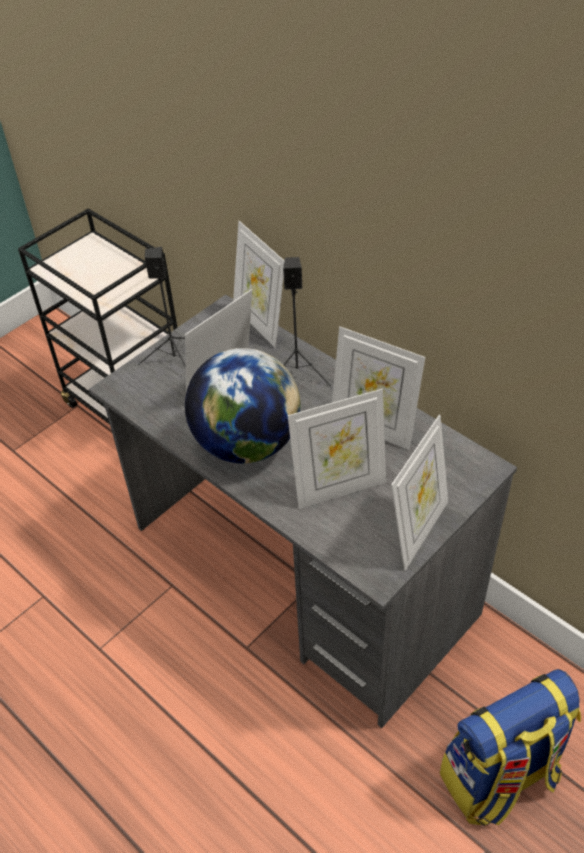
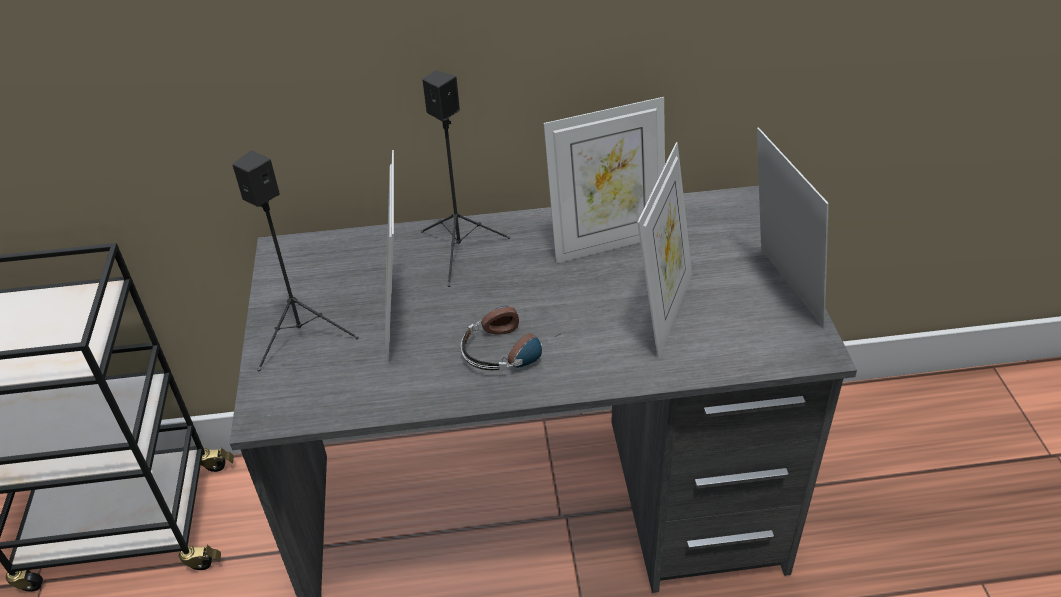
camera: 50 degrees left, 5 degrees down
globe [185,348,300,464] -> headphones [461,306,566,371]
picture frame [233,221,284,348] -> none
backpack [440,669,581,826] -> none

